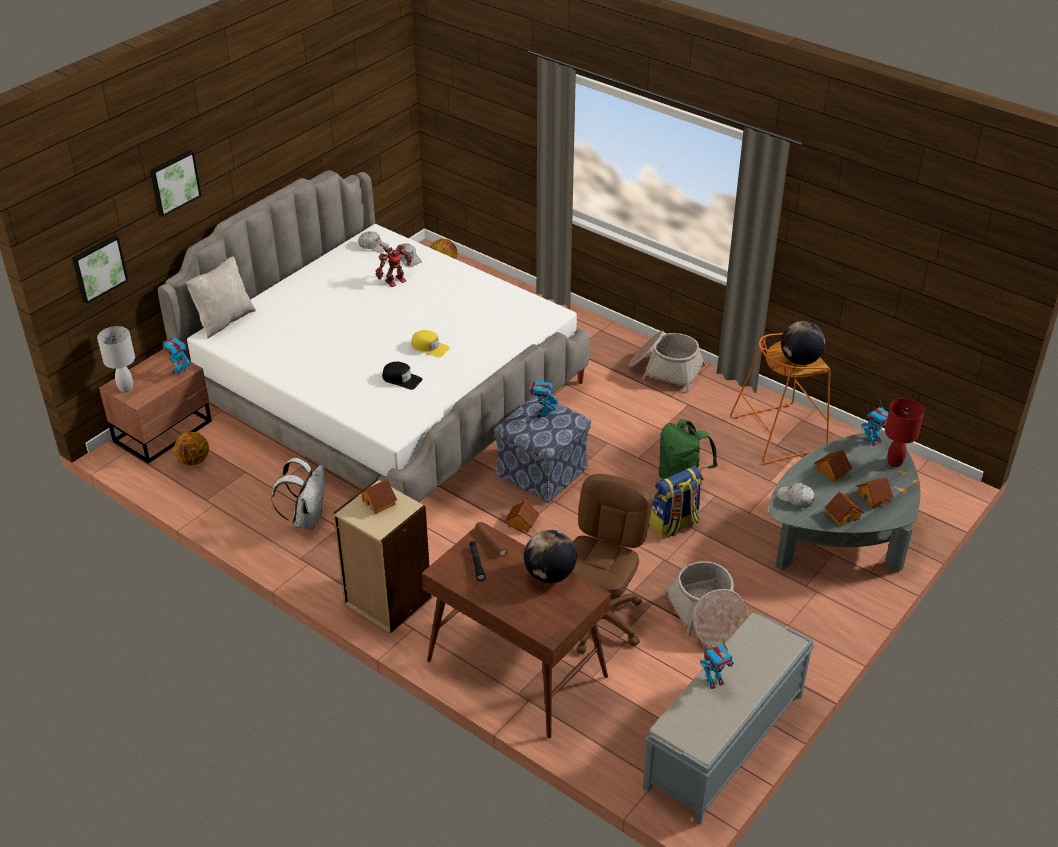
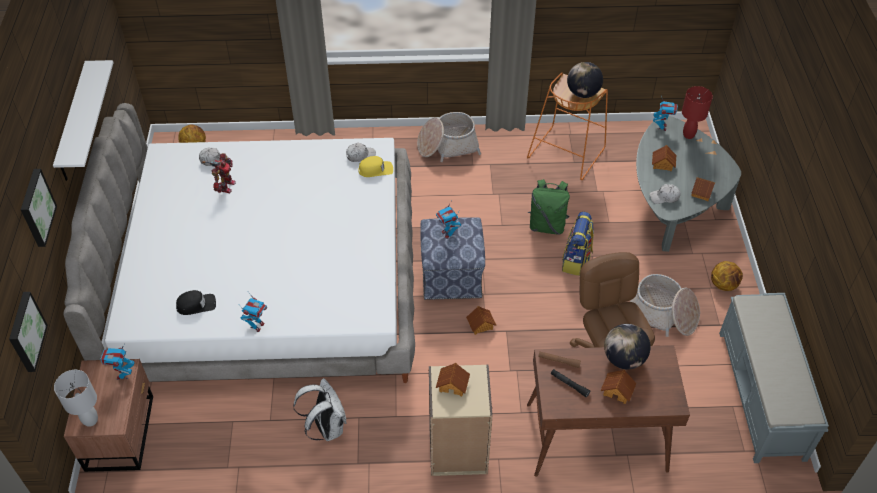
camera: 40 degrees left, 10 degrees up
basketball [174,432,209,465] -> basketball moved to [711,261,743,291]
beige pillow [186,256,256,338] -> none
white cap [359,231,389,253] -> white cap moved to [346,143,376,162]
black cap [382,362,422,390] -> black cap moved to [176,290,216,315]
yellow cap [411,330,450,358] -> yellow cap moved to [358,156,393,177]
toy robot [700,635,734,689] -> toy robot moved to [241,293,267,332]
toy house [857,477,894,508] -> toy house moved to [601,370,637,404]
none -> white shelf [53,60,114,181]

